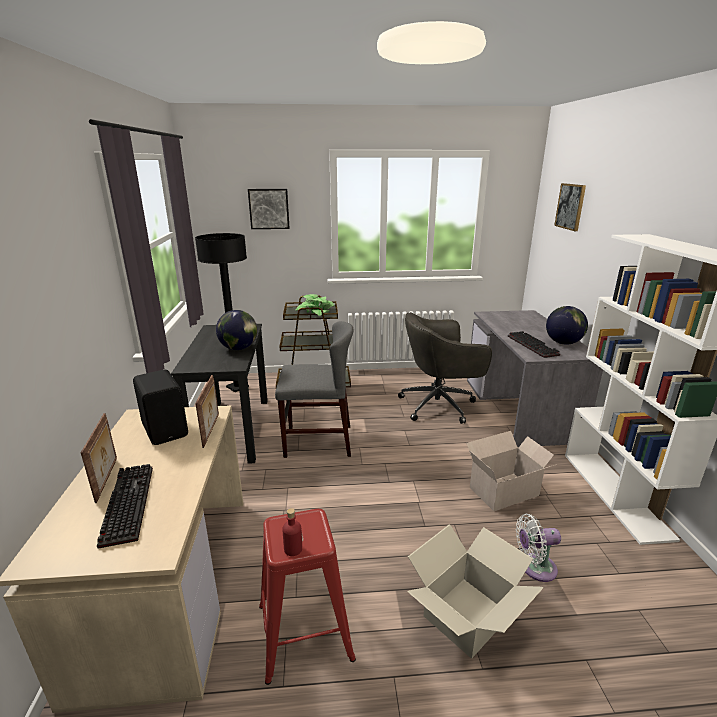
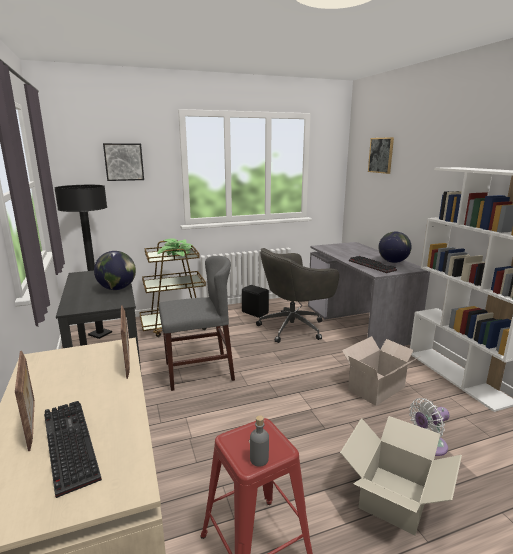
camera: 15 degrees left, 5 degrees down
black speaker [133,370,188,445] -> black speaker moved to [242,285,269,318]
red bottle [282,508,302,556] -> grey bottle [250,415,269,467]

